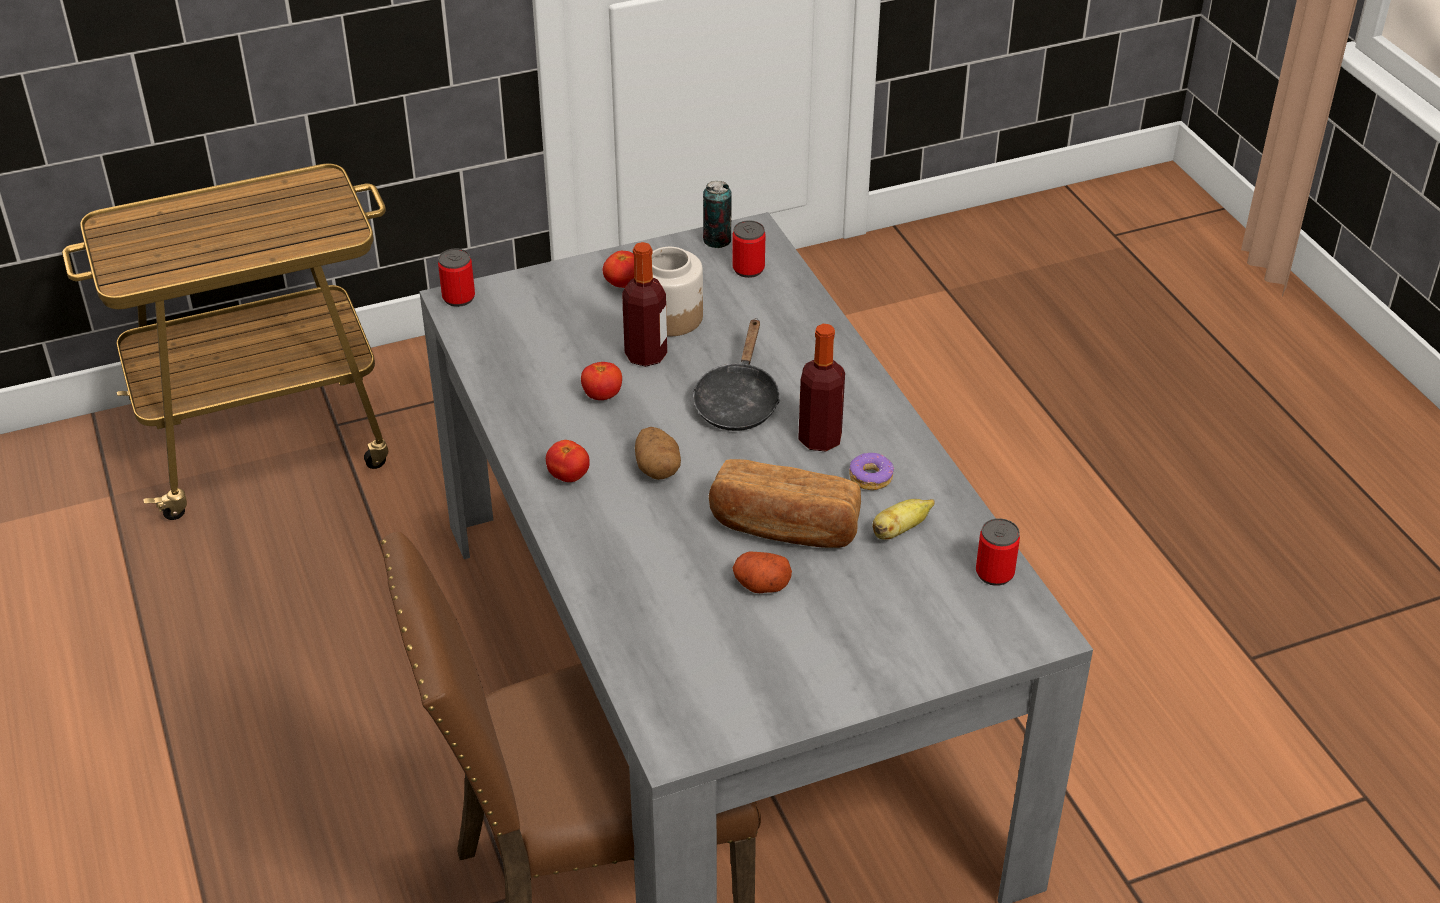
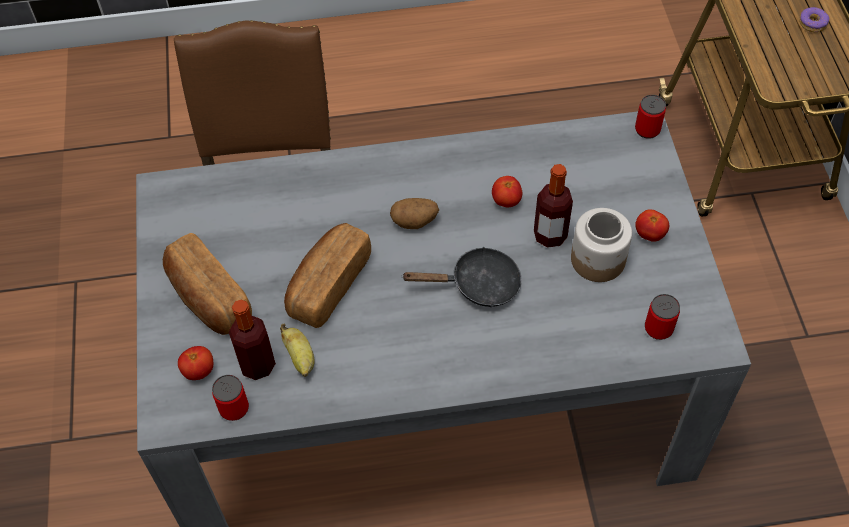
camera: 105 degrees right, 15 degrees up
tomato [546,440,590,482] -> tomato moved to [178,346,213,380]
black frying pan [692,318,780,431] -> black frying pan turned 150 degrees clockwise [401,247,522,307]
can [703,181,732,248] -> none
potato [732,552,792,593] -> none
bottle [798,324,845,452] -> bottle moved to [229,300,276,380]
donut [849,453,894,490] -> donut moved to [799,7,829,32]
none -> bread [163,233,252,335]

